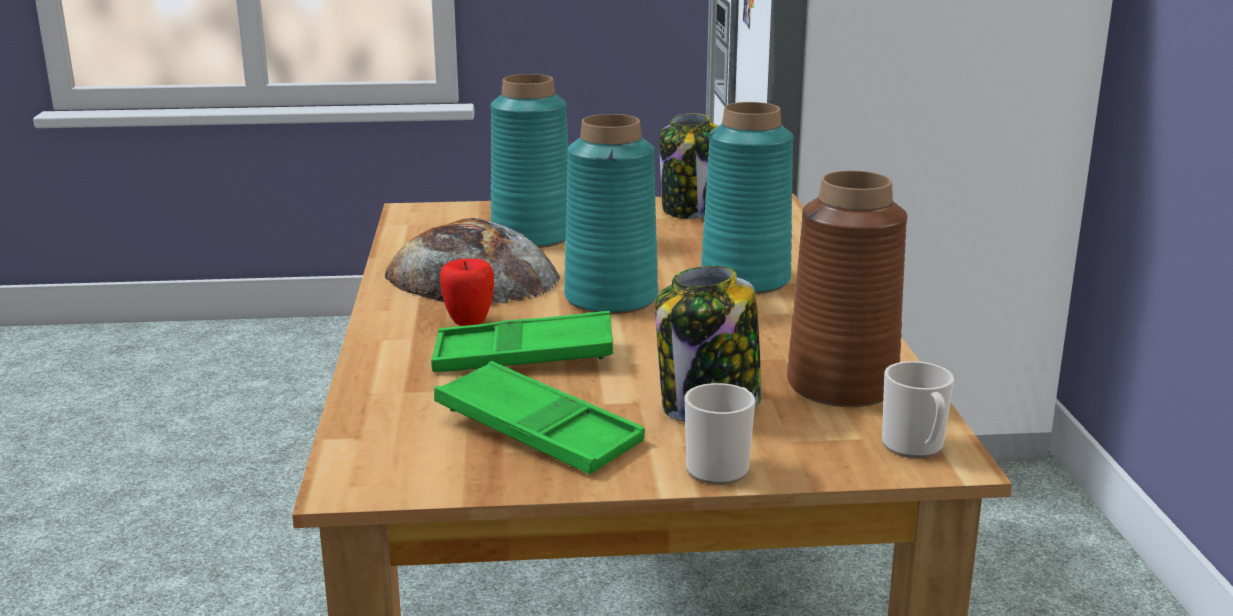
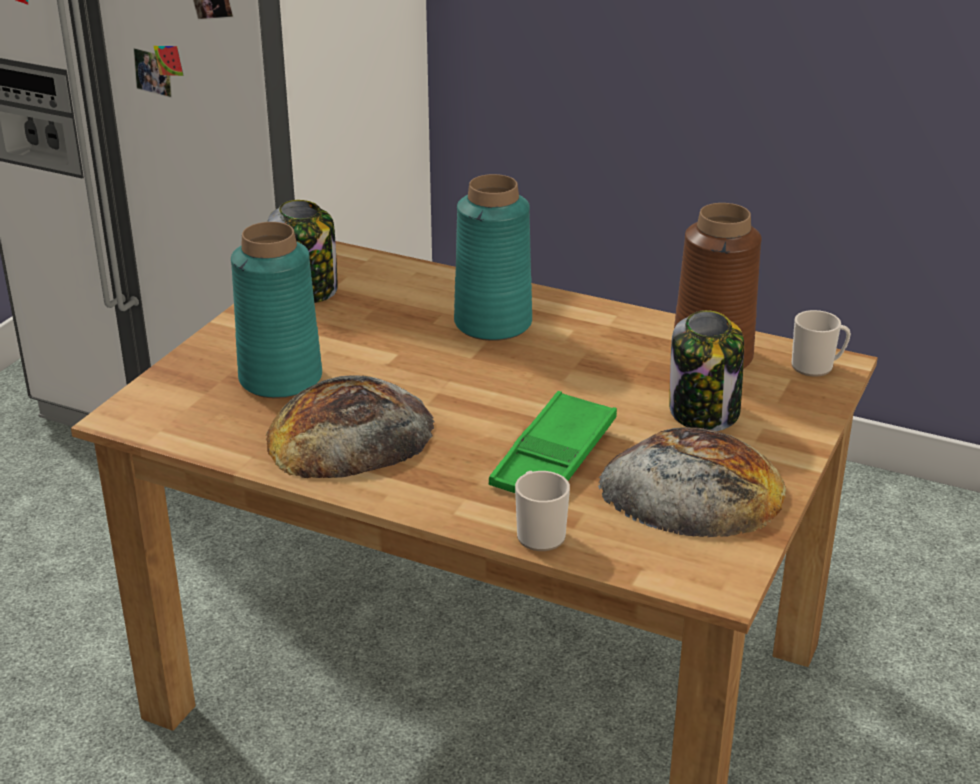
camera: 60 degrees left, 10 degrees up
green tray [434,361,645,474] -> bread [598,427,786,537]
apple [440,259,494,326] -> none
turquoise vase [564,114,658,314] -> none
mug [684,383,755,485] -> mug moved to [515,471,570,551]

